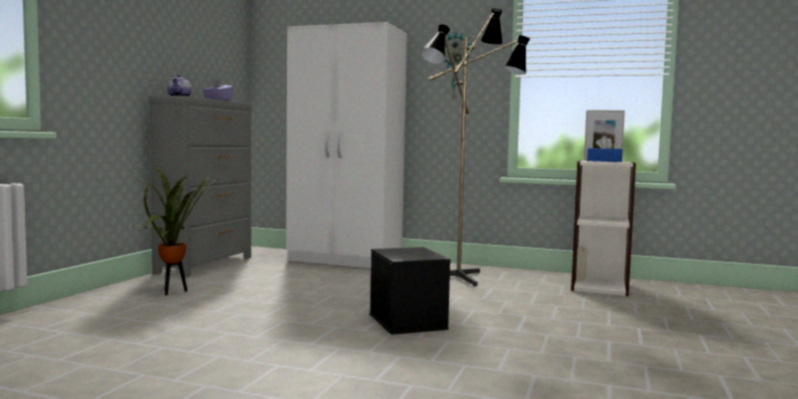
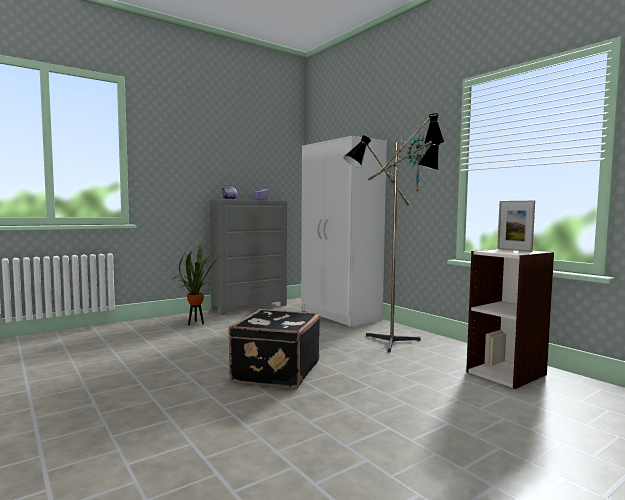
camera: 35 degrees right, 0 degrees up
black storage box [370,247,451,335] -> black suitcase [228,309,320,388]
blue tissue box [587,136,623,162] -> none

